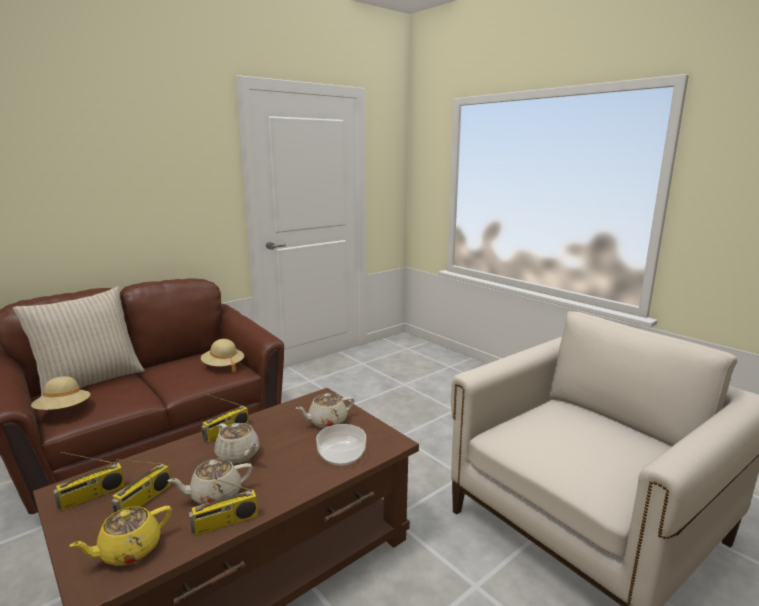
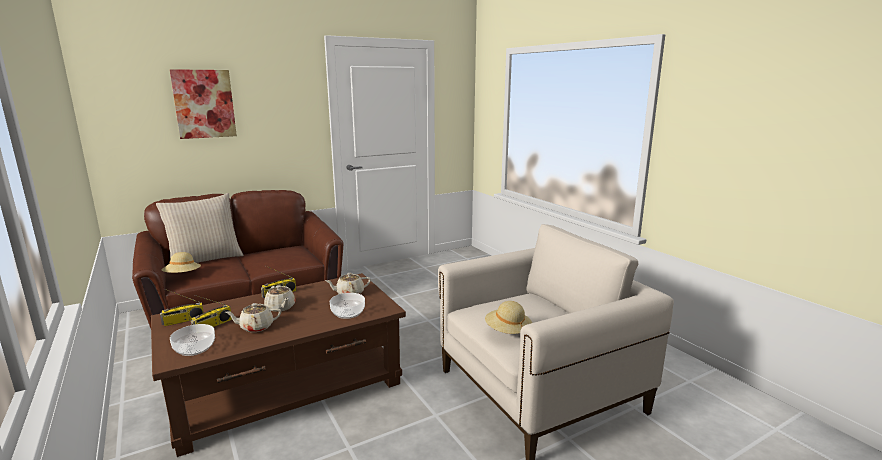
camera: 10 degrees right, 0 degrees up
yellow teapot [69,506,172,566] -> bowl [170,324,215,356]
radio [189,473,258,536] -> none
beige hat [201,339,244,373] -> beige hat moved to [485,301,532,334]
none -> picture [170,69,237,139]

